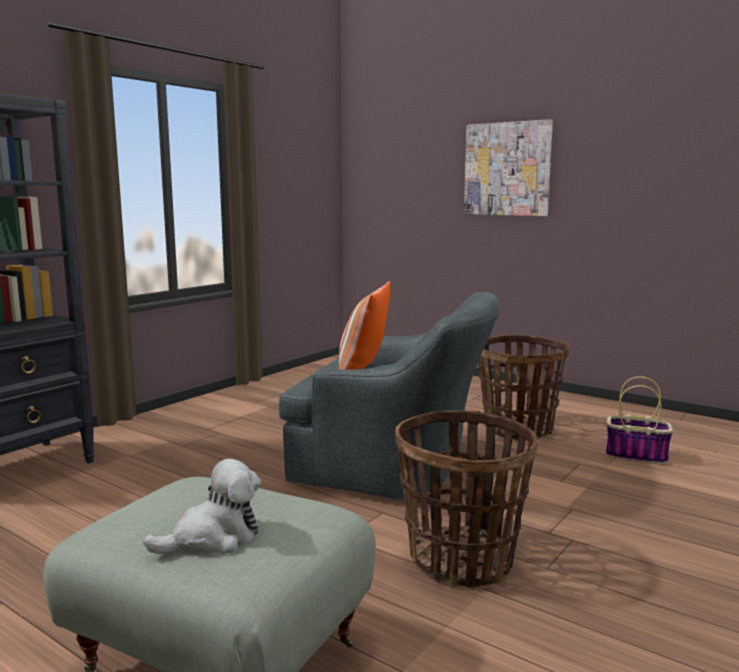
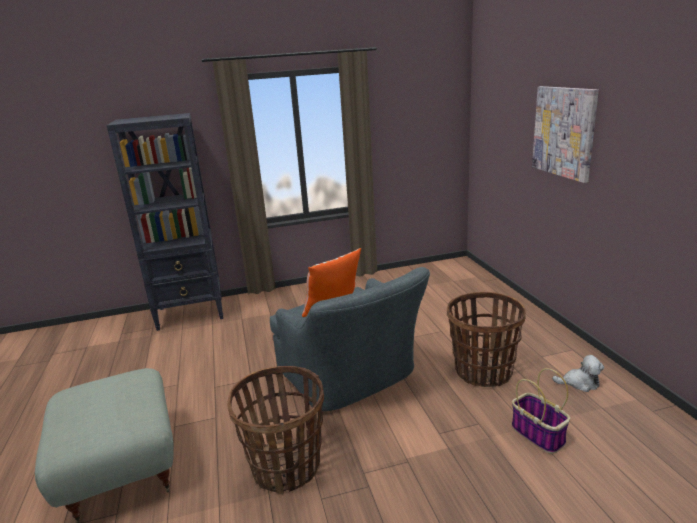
camera: 40 degrees right, 10 degrees up
plush toy [143,459,261,554] -> plush toy moved to [552,355,604,392]

